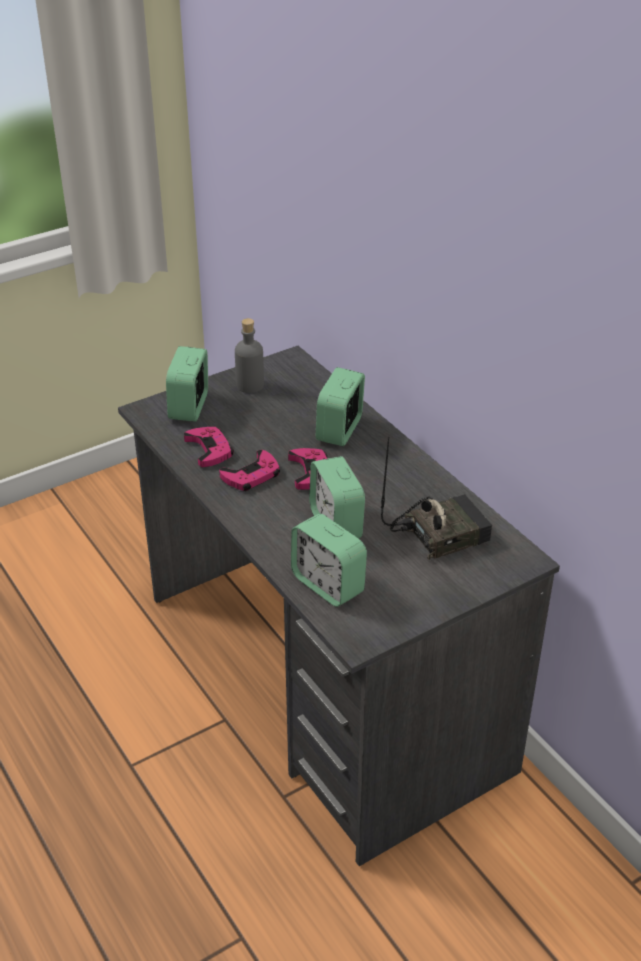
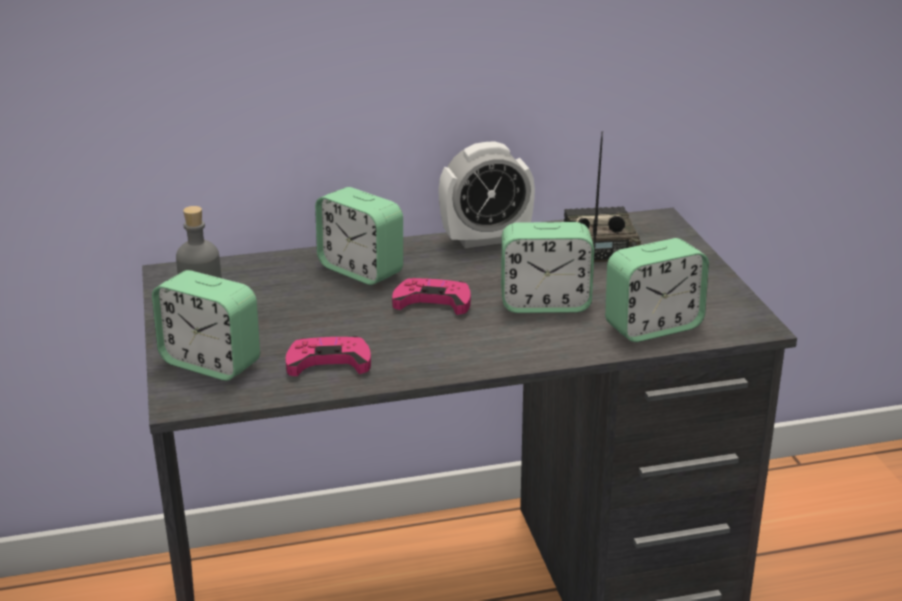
camera: 70 degrees left, 10 degrees down
pink game controller [219,450,280,491] -> none
none -> alarm clock [438,141,535,248]

